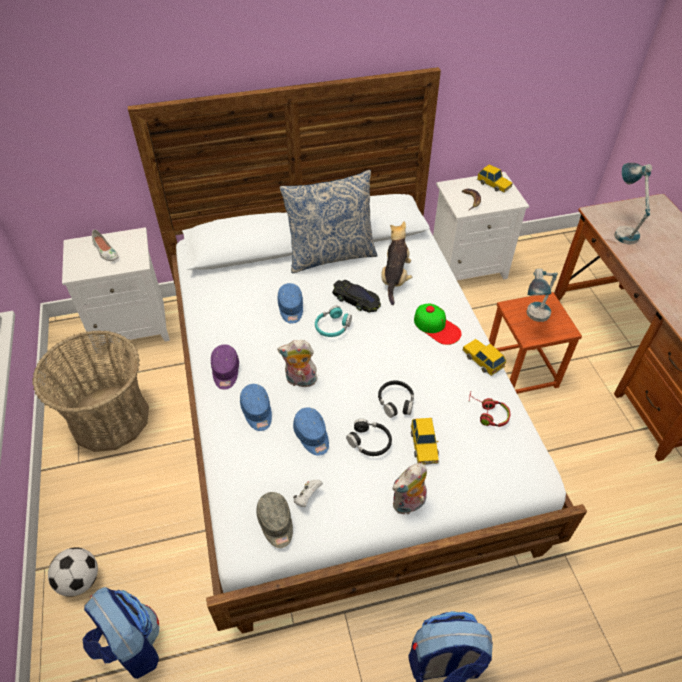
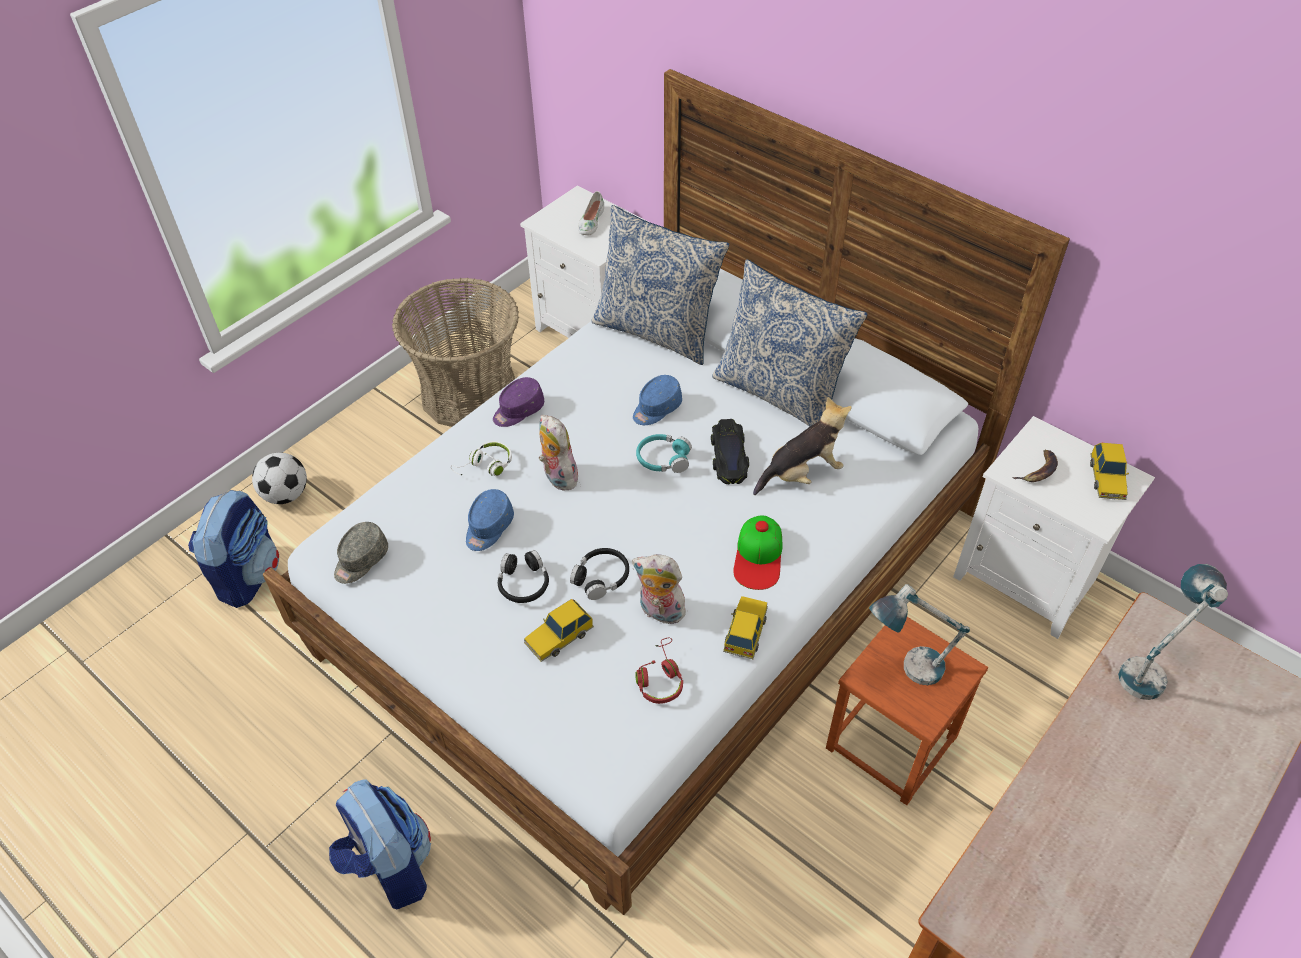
camera: 55 degrees right, 0 degrees up
blue cap [240,384,272,431] -> white headphones [451,441,512,476]
white game controller [293,480,323,507] -> none
plush toy [393,463,427,514] -> plush toy moved to [632,554,686,624]
none -> pillow [591,205,729,365]

